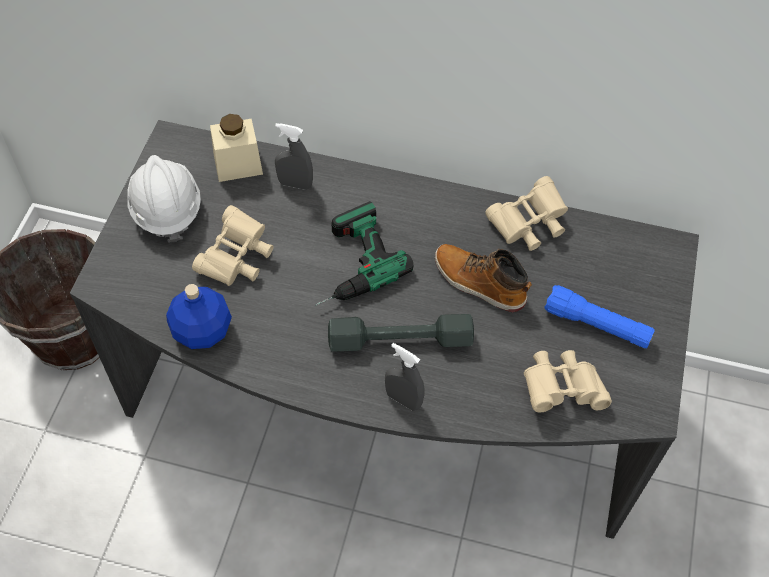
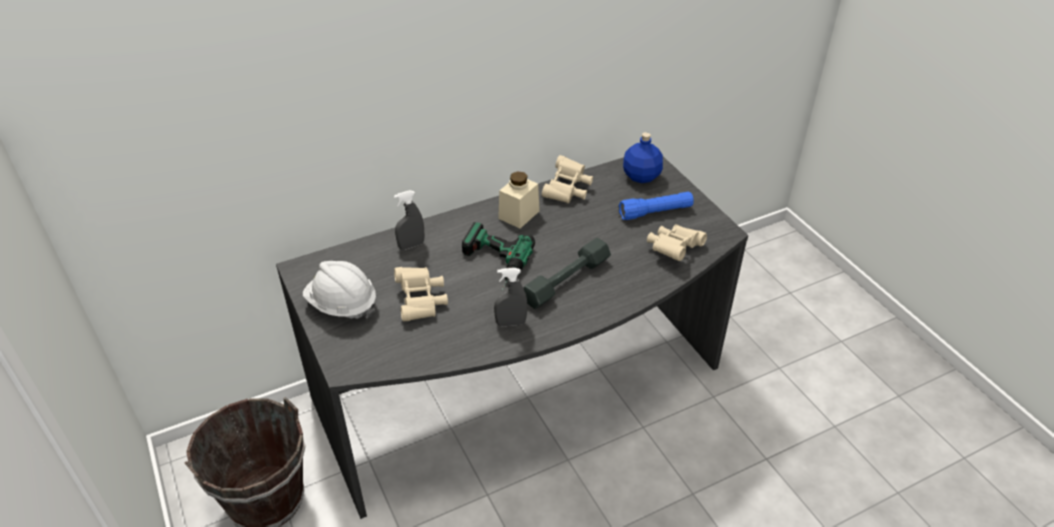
camera: 40 degrees left, 15 degrees down
blue bottle [166,284,232,349] -> blue bottle moved to [623,132,663,183]
beige jar [210,114,263,182] -> beige jar moved to [498,171,540,228]
grey spray bottle [385,343,424,411] -> grey spray bottle moved to [494,268,528,327]
boot [435,244,532,312] -> none

